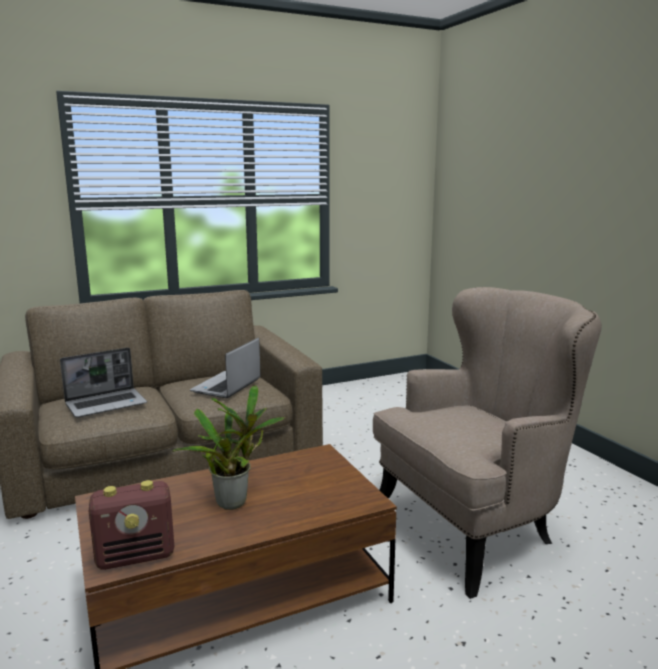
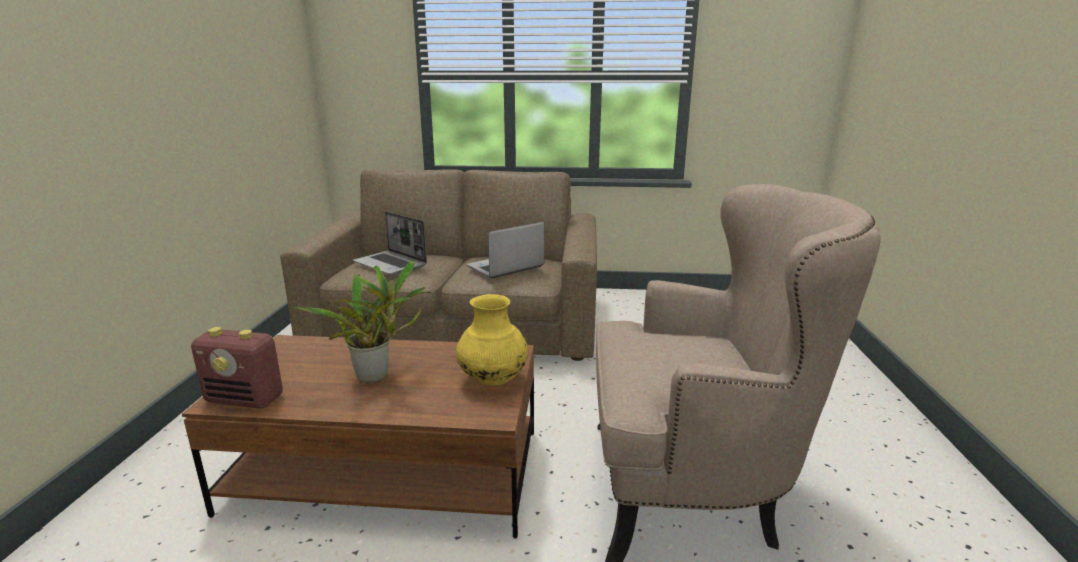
camera: 30 degrees right, 5 degrees up
laptop [60,348,147,417] -> laptop turned 45 degrees clockwise [353,211,427,275]
none -> yellow vase [456,294,528,386]

